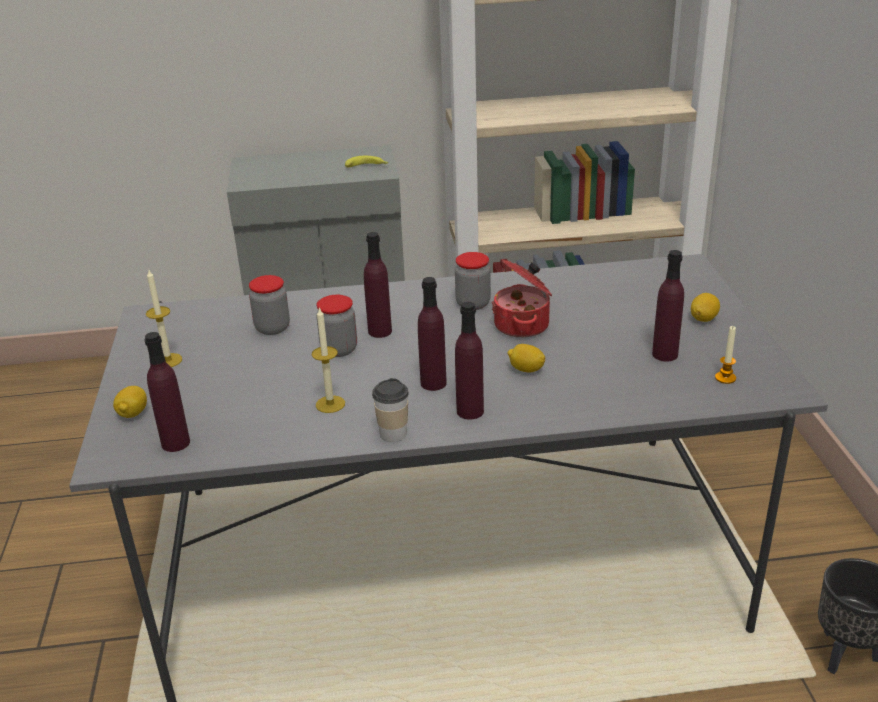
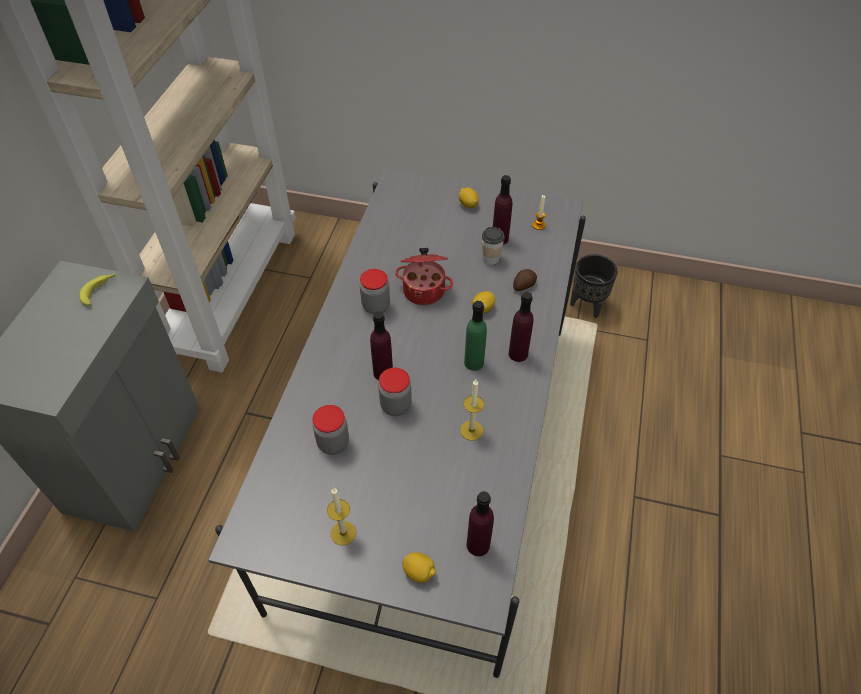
camera: 70 degrees left, 20 degrees up
cup [372,378,409,442] -> cup moved to [482,227,505,265]
purple bottle [418,277,447,391] -> green bottle [464,301,487,371]
none -> potato [513,269,537,291]

